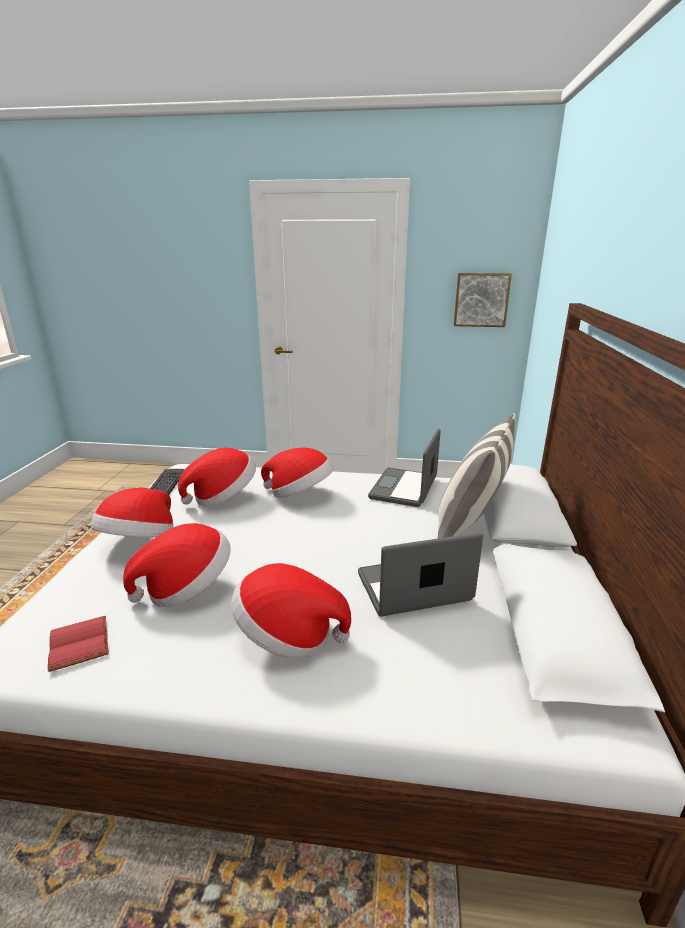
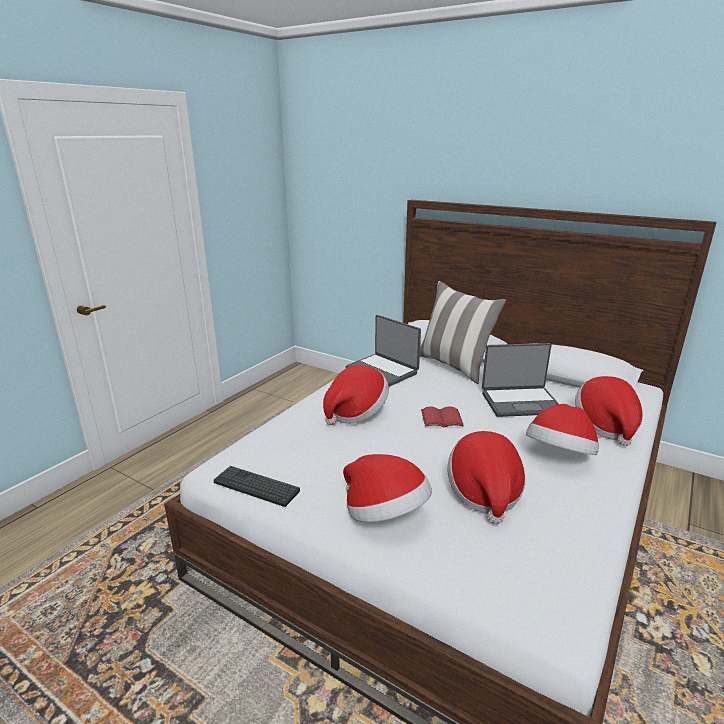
camera: 65 degrees left, 0 degrees up
red book [48,616,109,672] -> red book moved to [421,406,464,427]
hat [178,448,256,507] -> hat moved to [575,376,643,446]
laptop [358,532,483,617] -> laptop turned 105 degrees counterclockwise [482,343,559,417]
picture [454,273,512,327] -> none

